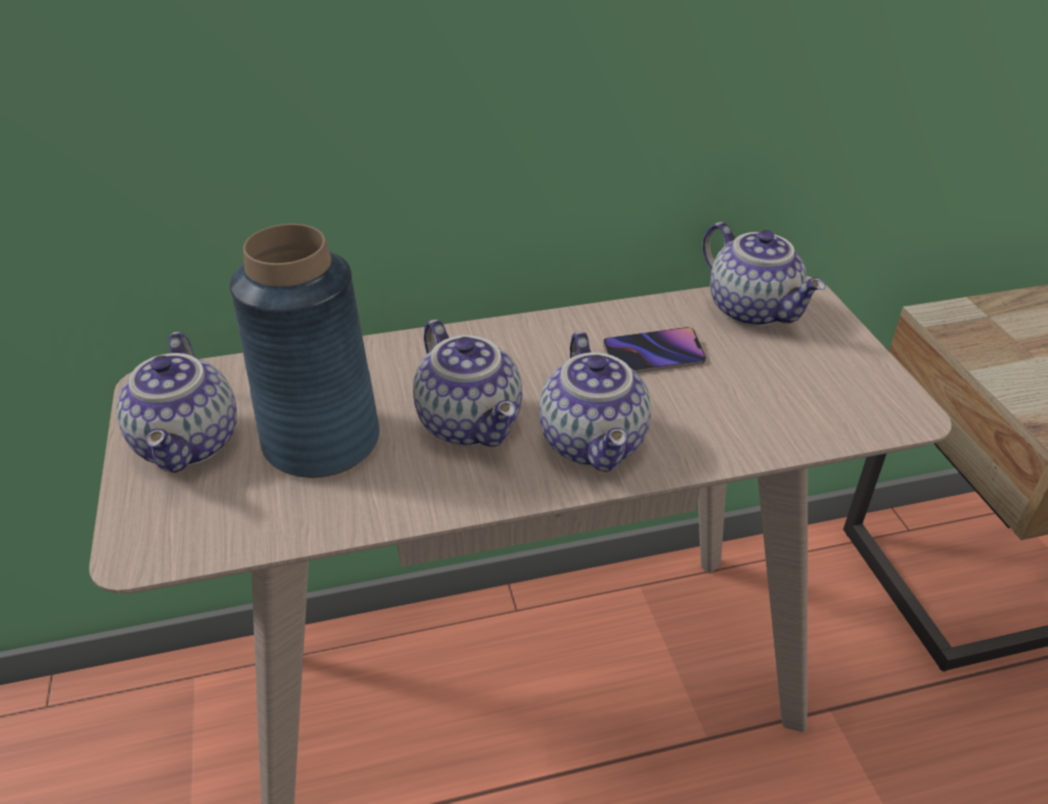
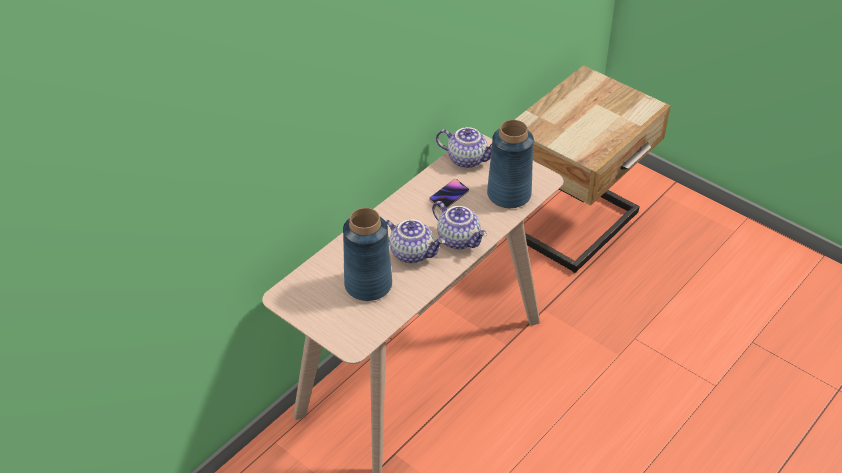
camera: 35 degrees left, 5 degrees up
teapot [117,332,237,473] -> none
none -> blue vase [487,120,534,208]

